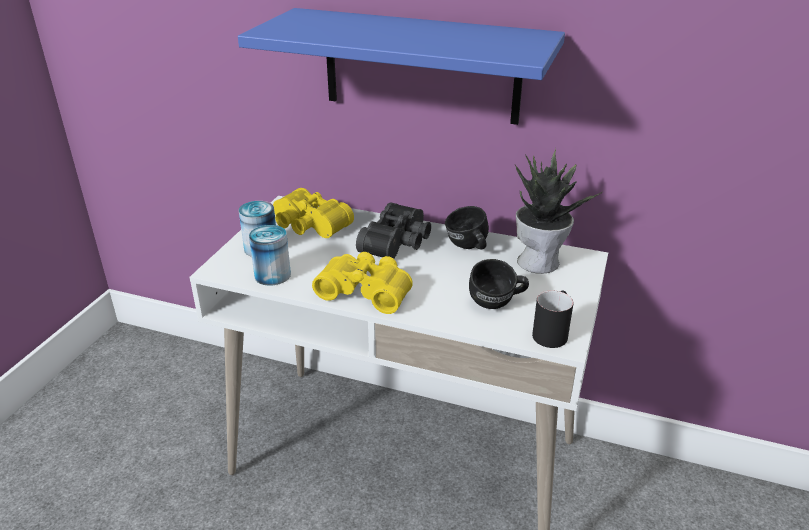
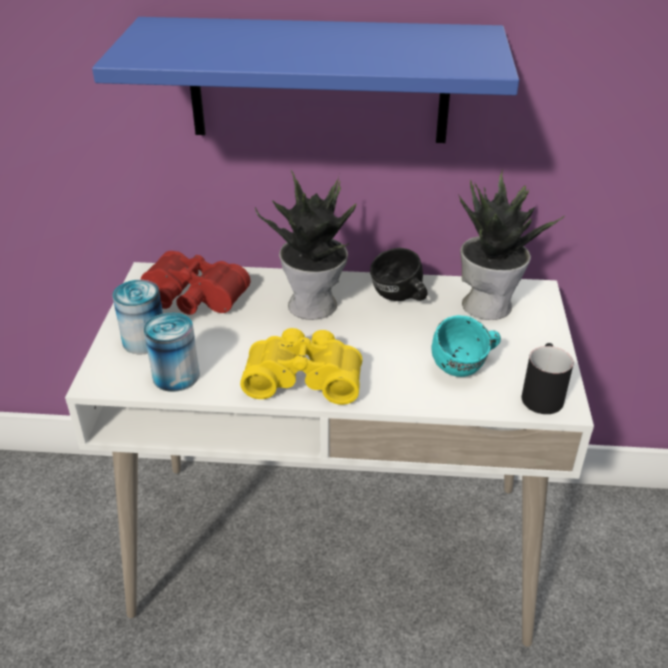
camera: 15 degrees left, 5 degrees up
yellow binoculars [273,188,354,238] -> red binoculars [141,251,250,315]
black binoculars [356,202,431,259] -> potted plant [255,170,356,320]
black mug [469,259,529,309] -> turquoise mug [431,315,501,377]

